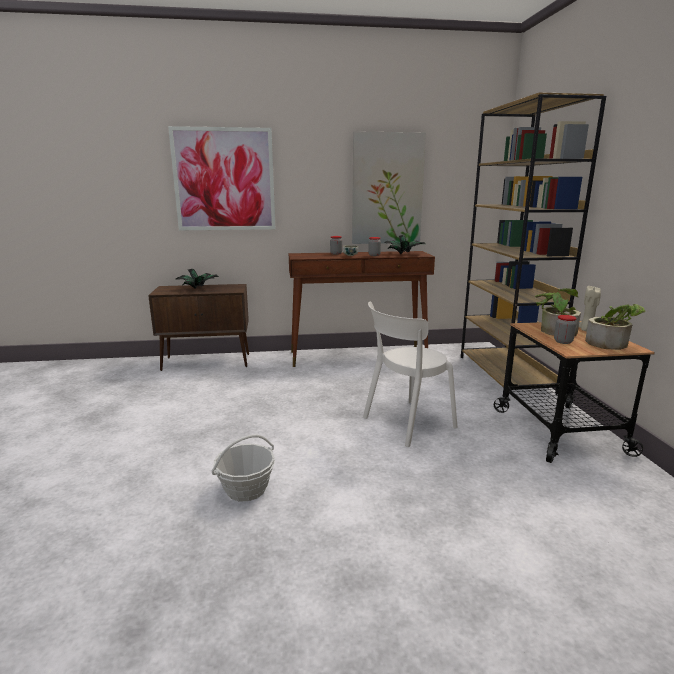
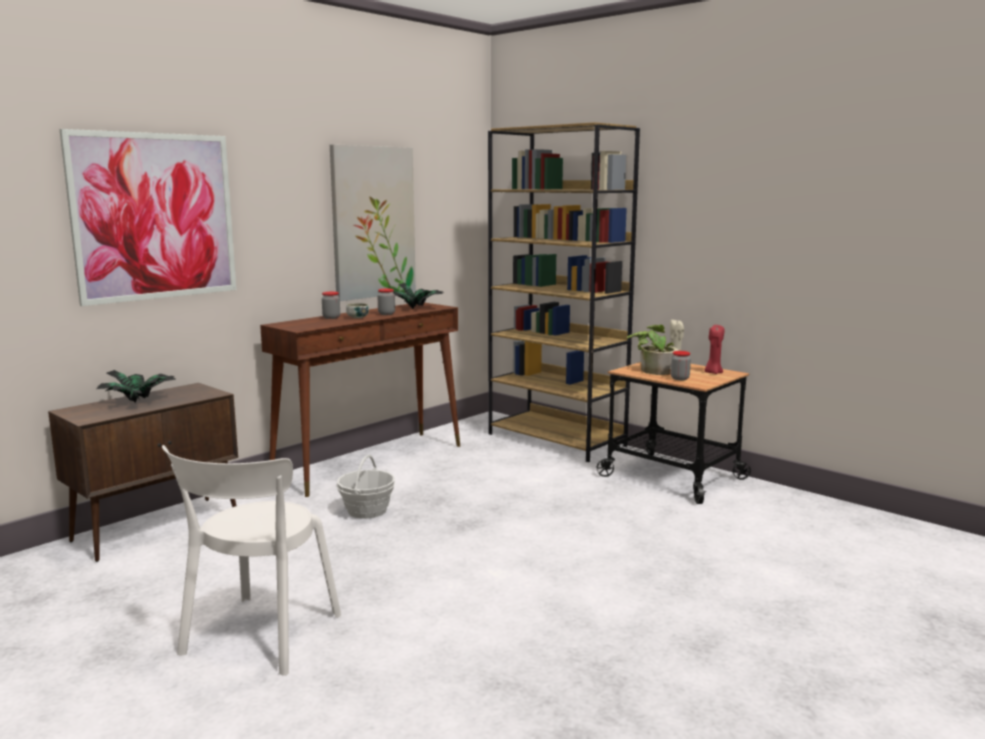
camera: 40 degrees left, 5 degrees down
basket [212,435,275,501] -> basket moved to [336,455,395,519]
white chair [363,302,457,447] -> white chair moved to [162,445,341,676]
potted plant [585,304,646,350] -> red candle [705,325,724,374]

